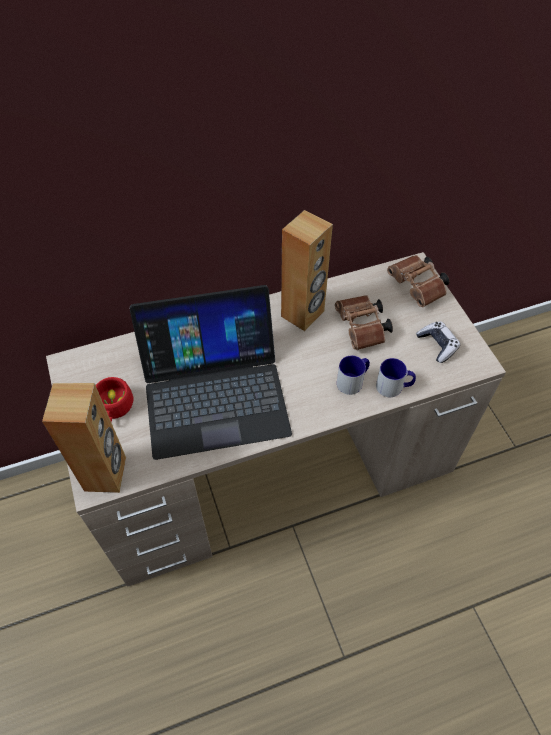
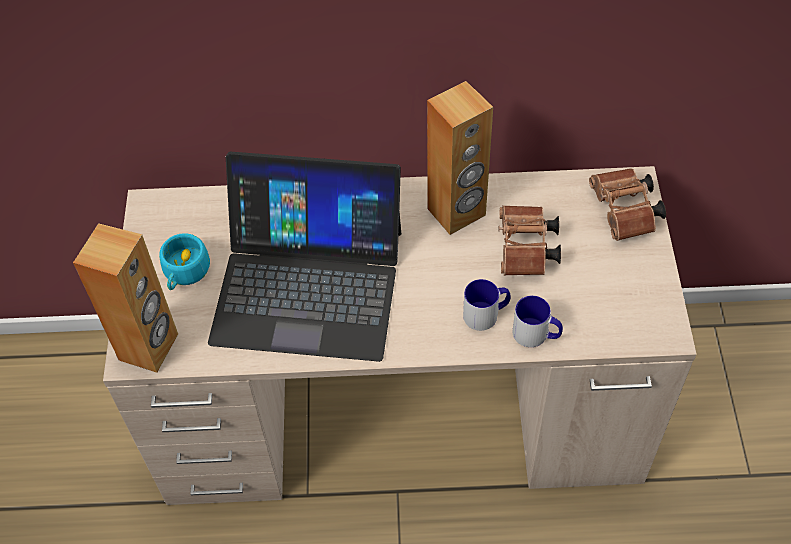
camera: 20 degrees right, 0 degrees up
red cup [96,377,133,422] -> turquoise cup [159,233,210,290]
game controller [416,322,460,363] -> none

